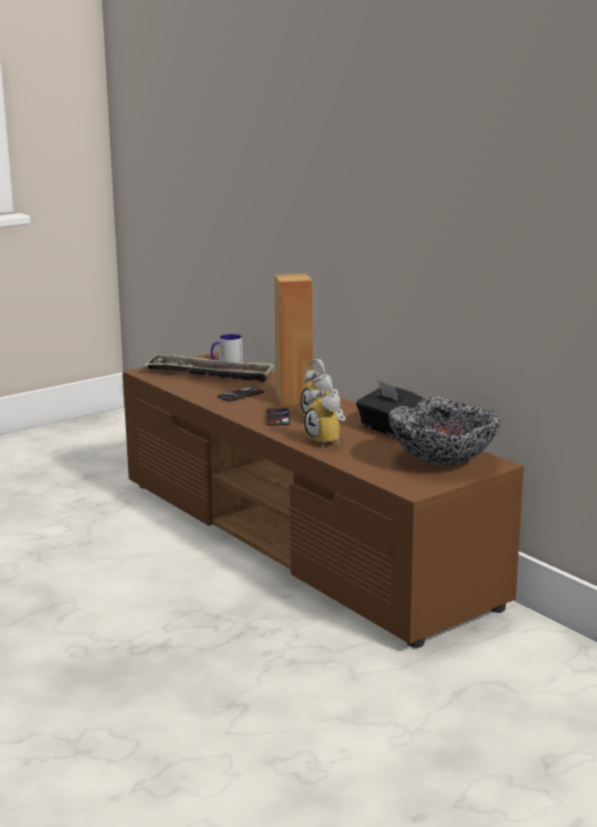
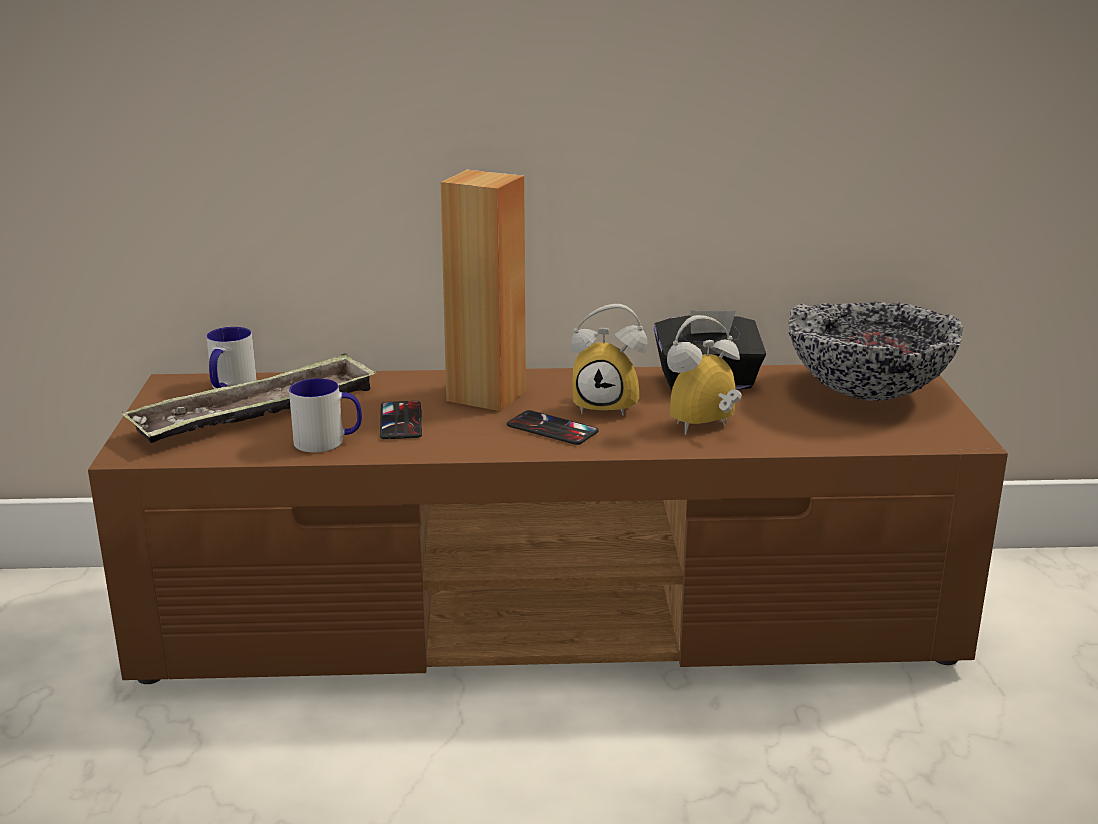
camera: 55 degrees left, 5 degrees up
alarm clock [304,378,346,447] -> alarm clock turned 150 degrees clockwise [667,315,742,435]
none -> mug [289,378,362,453]

